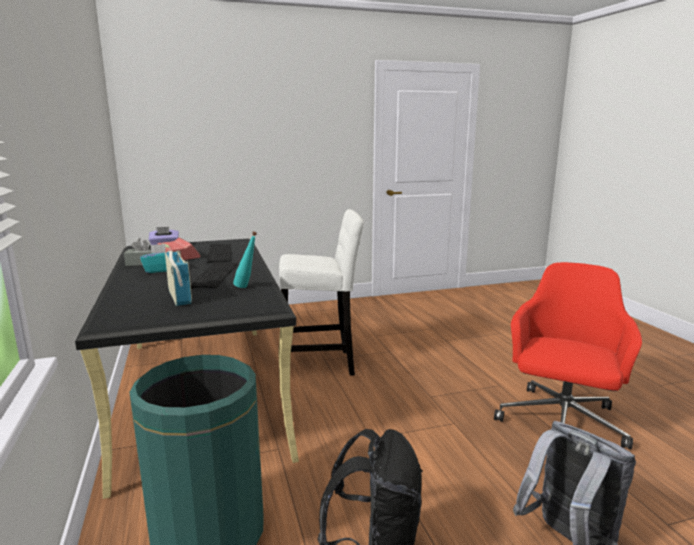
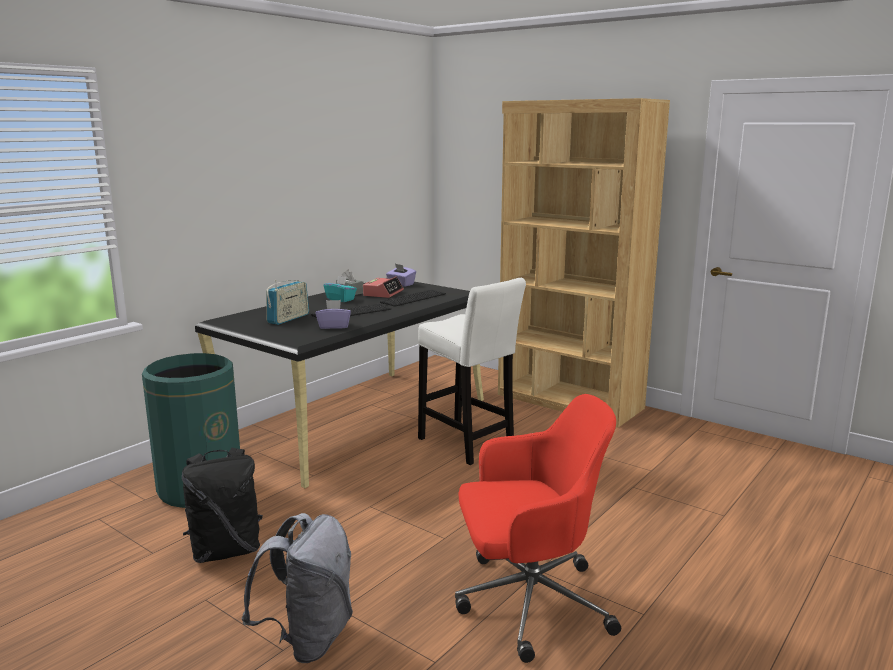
camera: 55 degrees right, 0 degrees up
turquoise bottle [233,232,257,288] -> purple tissue box [316,300,351,329]
none -> brown bookcase [498,98,670,428]

